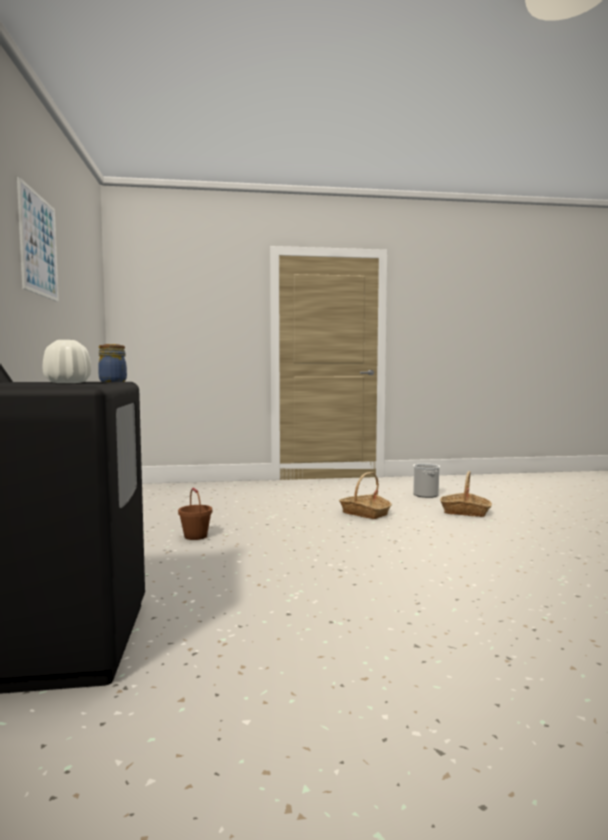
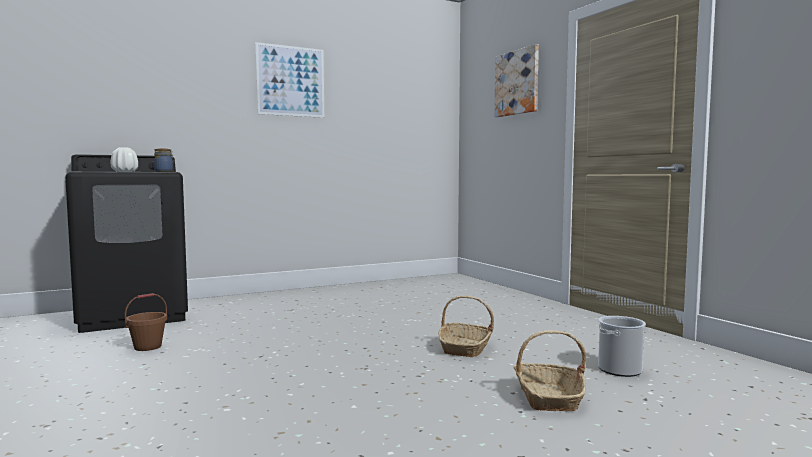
camera: 70 degrees right, 0 degrees up
brown bucket [178,488,212,540] -> brown bucket moved to [125,293,167,351]
none -> picture [494,44,539,117]

